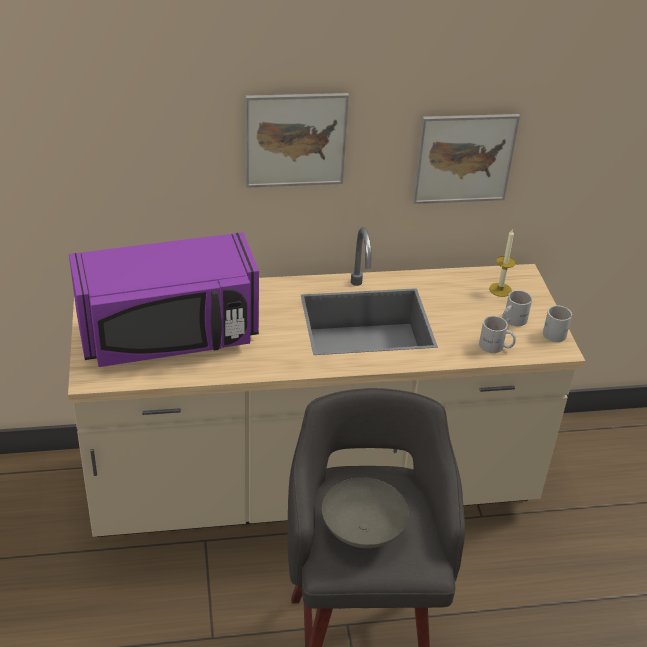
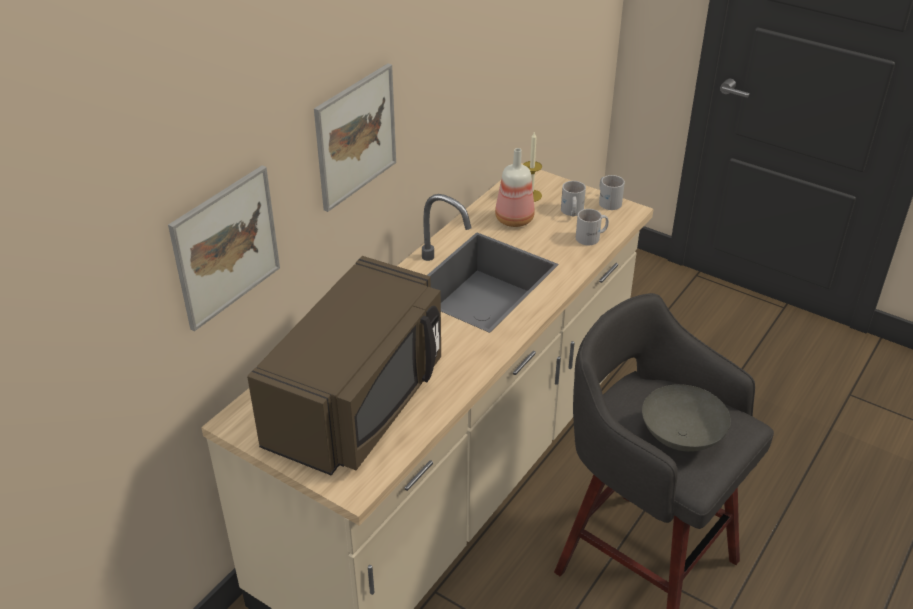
camera: 45 degrees left, 0 degrees up
purple microwave [69,232,259,367] -> brown microwave [247,256,441,475]
picture [413,114,520,204] -> picture moved to [168,165,280,331]
none -> bottle [495,148,535,227]

